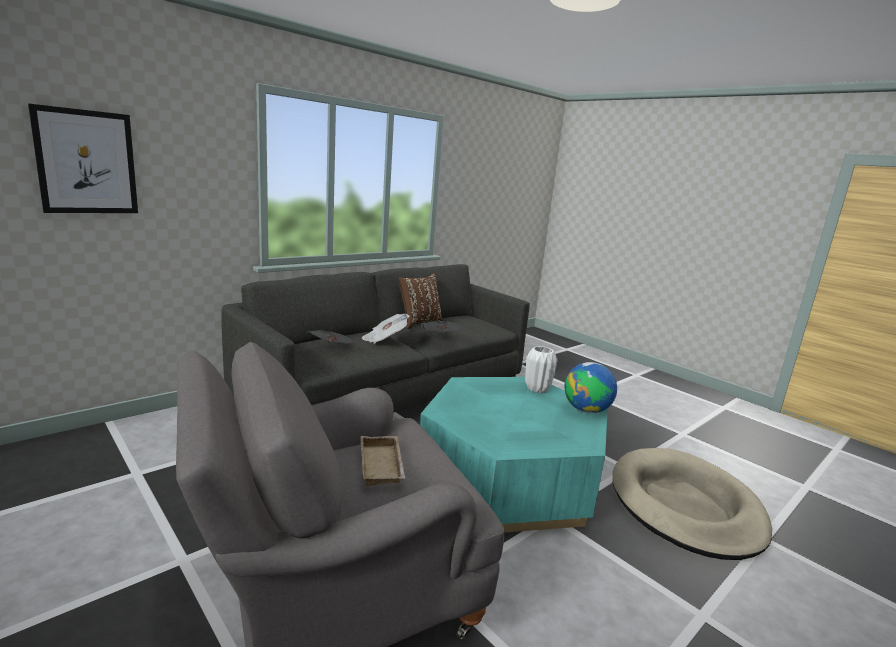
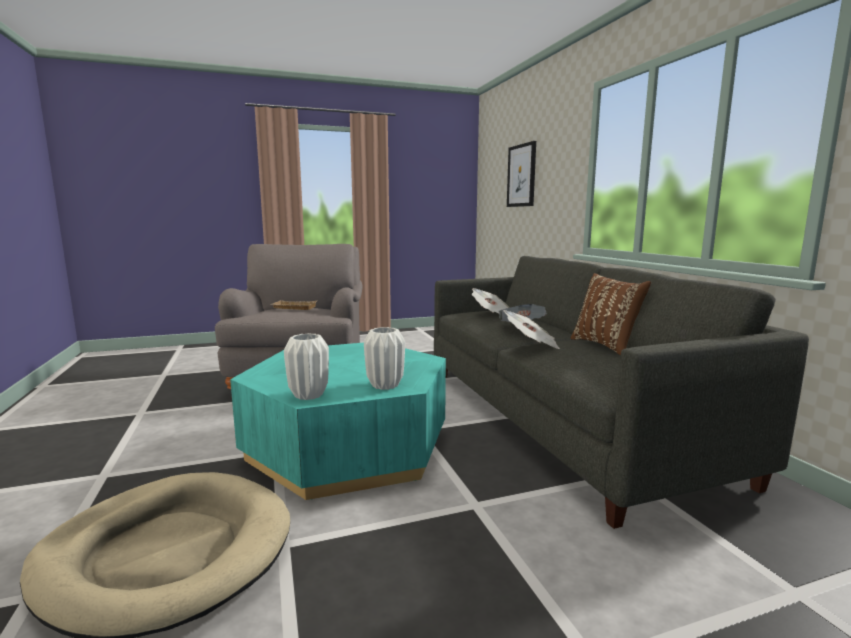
camera: 115 degrees right, 5 degrees down
globe [564,362,617,413] -> white vase [284,333,329,400]

